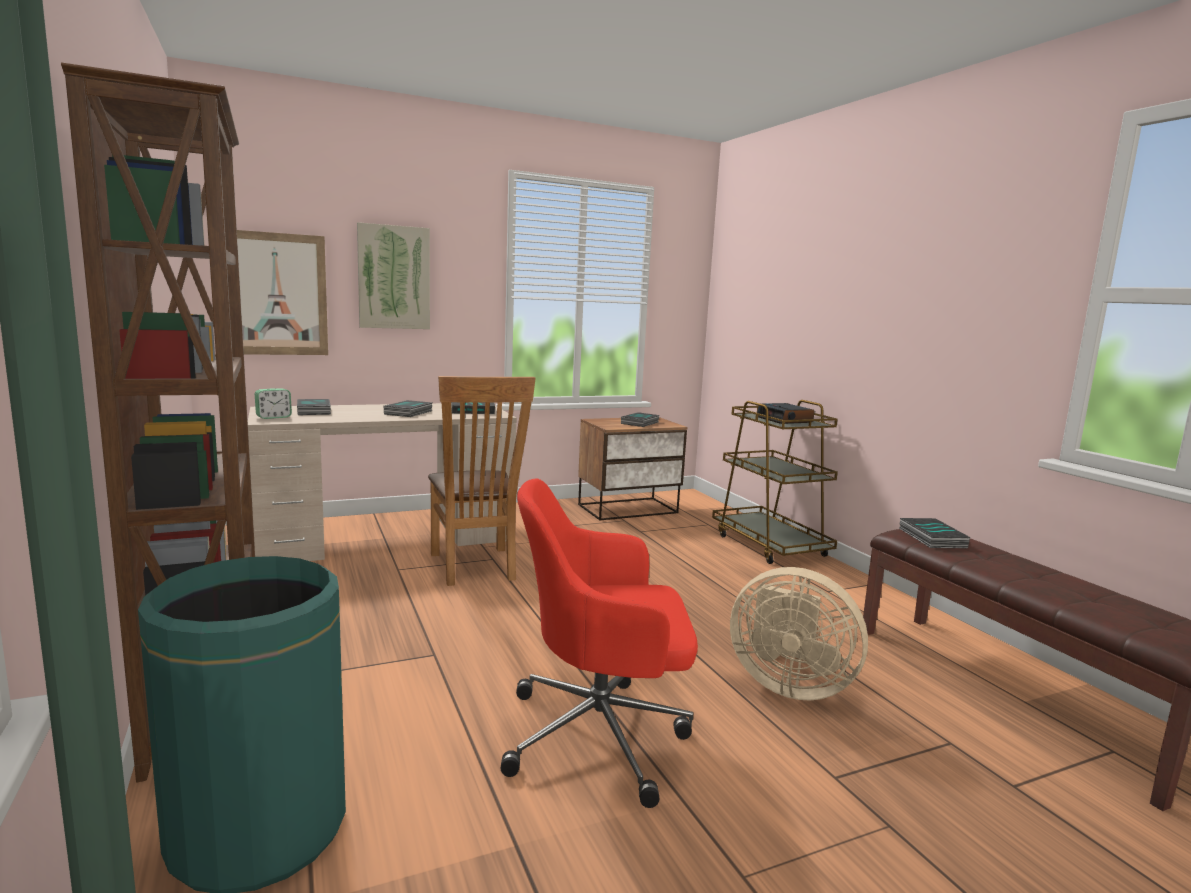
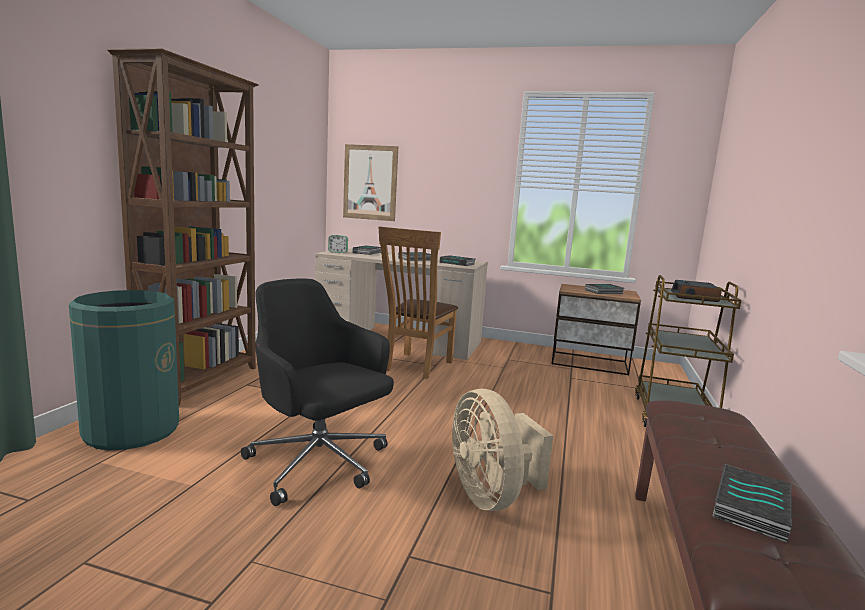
camera: 40 degrees right, 0 degrees up
picture [357,222,430,329] -> none
red office chair [501,479,698,808] -> black office chair [241,278,394,506]
book [899,518,970,548] -> book moved to [712,464,792,543]

